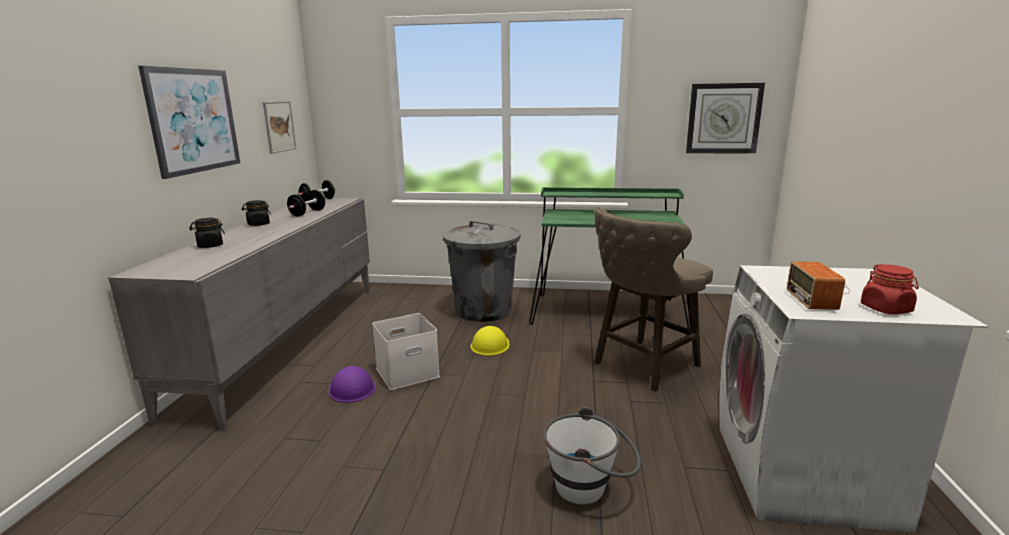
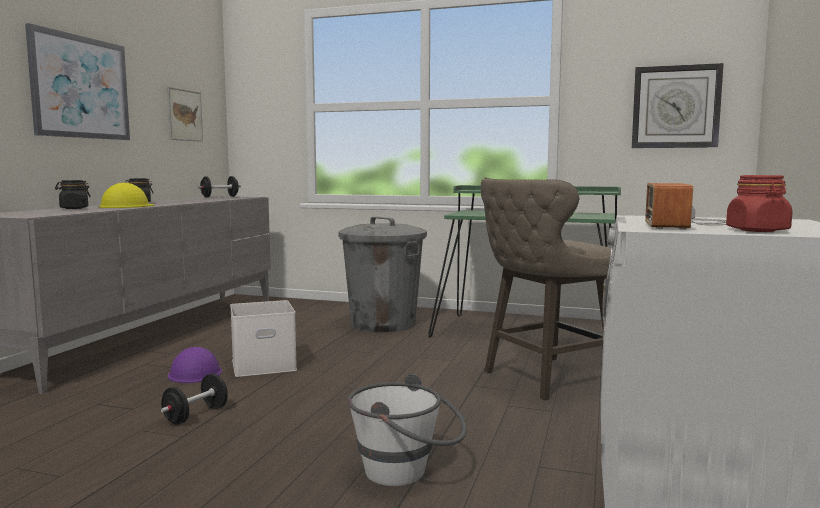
camera: 10 degrees right, 10 degrees down
black dumbbell [287,190,325,216] -> black dumbbell moved to [161,374,228,425]
yellow hard hat [471,326,509,356] -> yellow hard hat moved to [99,183,155,208]

